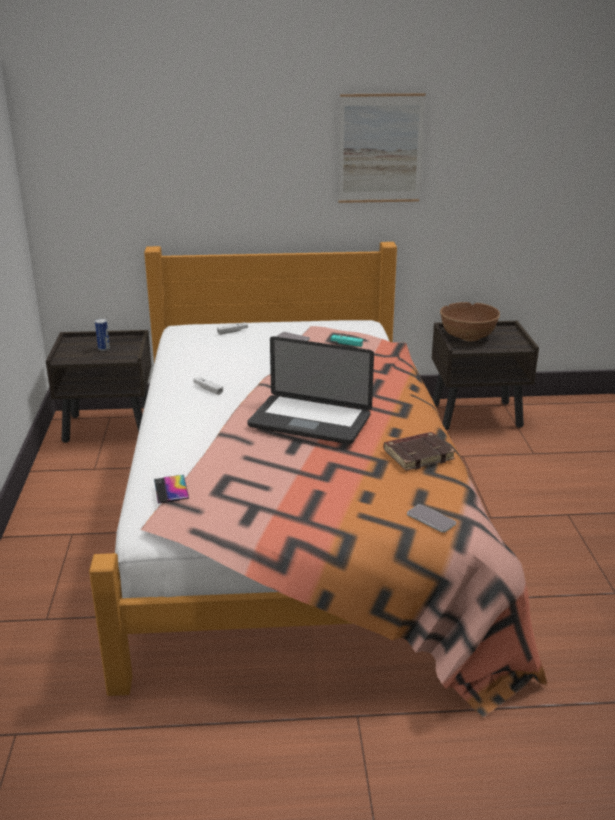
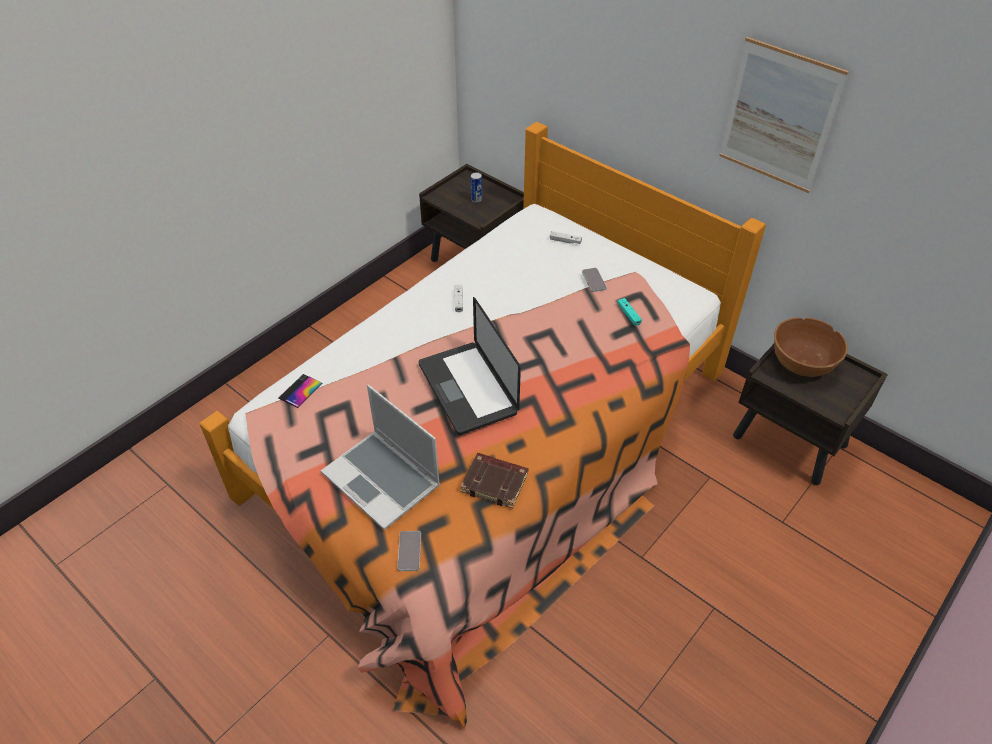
camera: 45 degrees right, 20 degrees up
none -> laptop [321,385,440,530]

